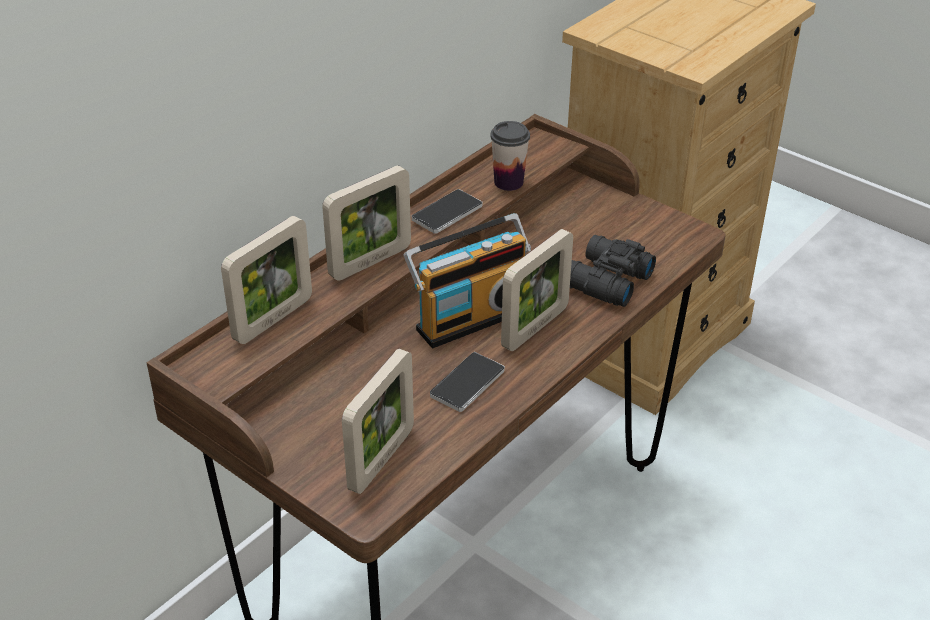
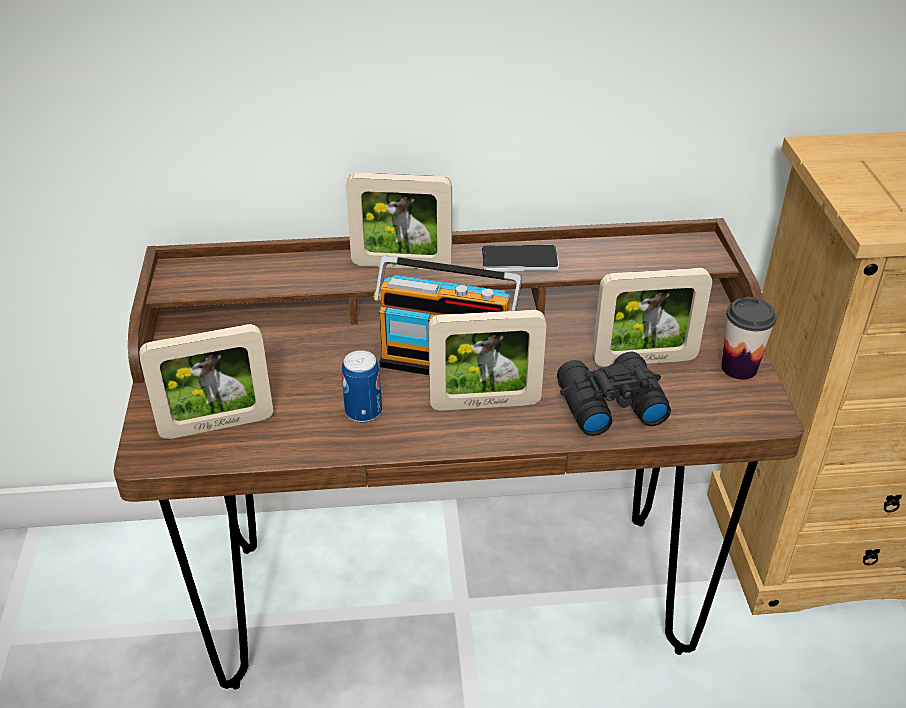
camera: 45 degrees right, 0 degrees up
picture frame [221,216,312,344] -> picture frame moved to [592,268,712,367]
phone [430,352,505,412] -> can [342,350,382,422]
cup [490,121,530,191] -> cup moved to [721,297,777,380]

